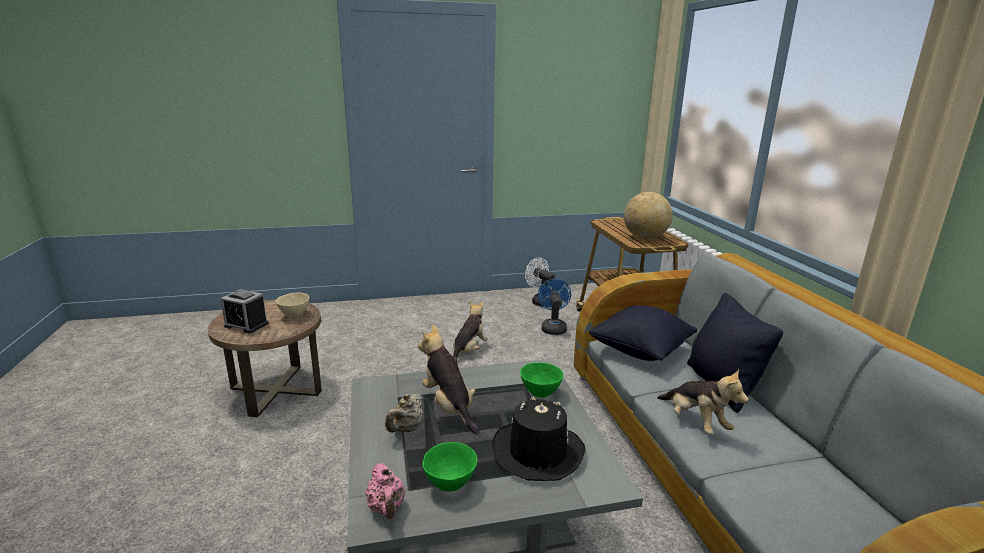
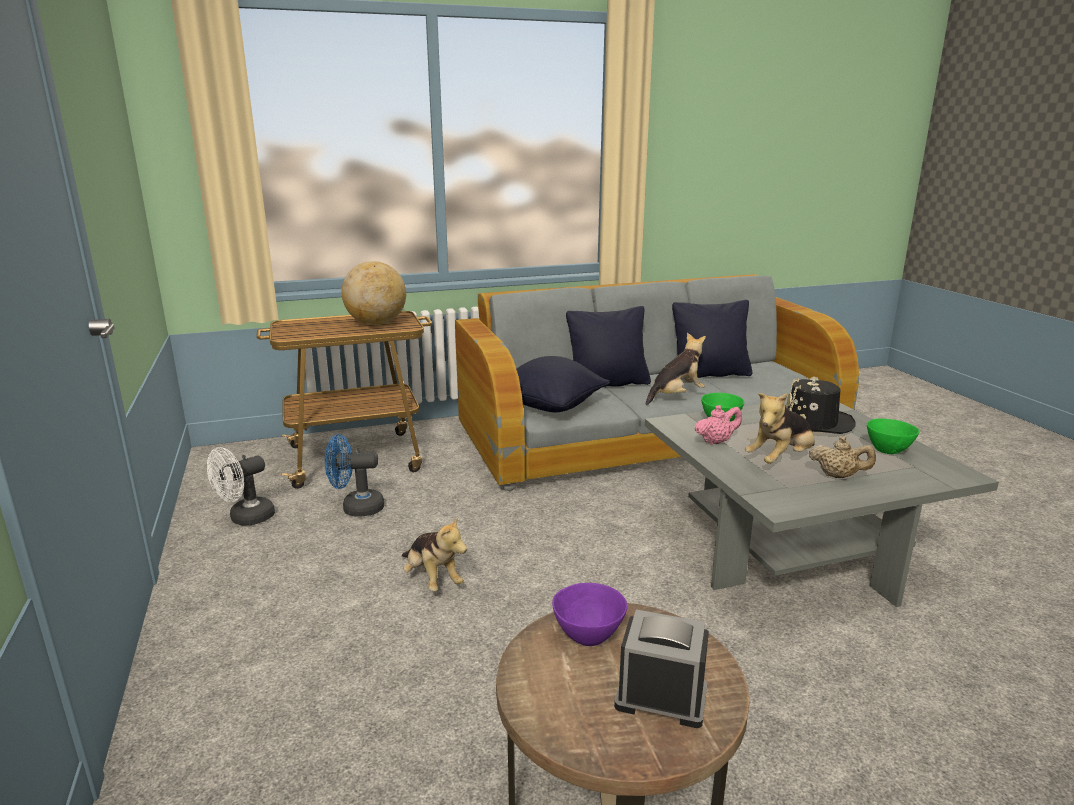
camera: 95 degrees left, 0 degrees up
alarm clock [220,289,268,333] -> alarm clock turned 90 degrees counterclockwise [614,609,709,728]
beige bowl [276,293,309,318] -> purple bowl [552,583,627,646]
pink teapot [365,463,405,519] -> pink teapot moved to [695,405,742,445]
plush toy [453,301,488,362] -> plush toy turned 150 degrees counterclockwise [402,516,467,592]
none -> black pillow [672,300,752,378]

